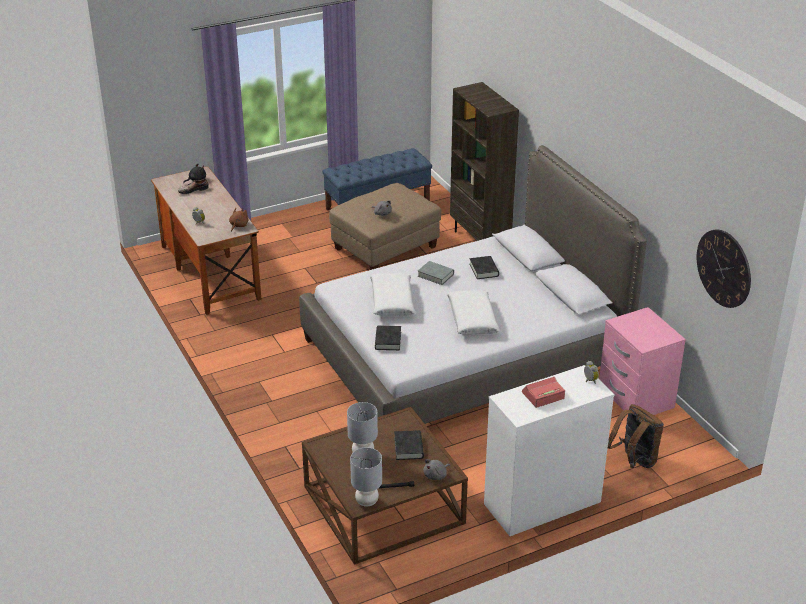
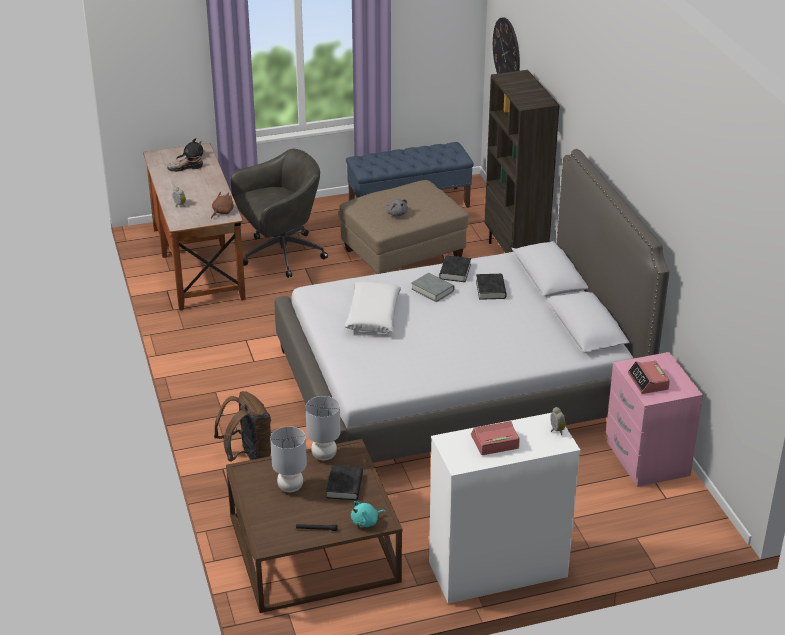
camera: 10 degrees right, 0 degrees up
grey table lamp [350,447,382,507] -> grey table lamp moved to [305,396,341,461]
black book [375,326,401,350] -> black book moved to [439,255,471,282]
grey plush toy [423,459,450,480] -> turquoise plush toy [351,501,386,527]
white pillow [447,290,500,335] -> none
brown backpack [607,404,664,468] -> brown backpack moved to [214,391,271,461]
wall clock [697,230,751,308] -> wall clock moved to [493,17,520,74]
none -> grey office chair [231,149,328,278]
none -> alarm clock [628,360,670,394]

